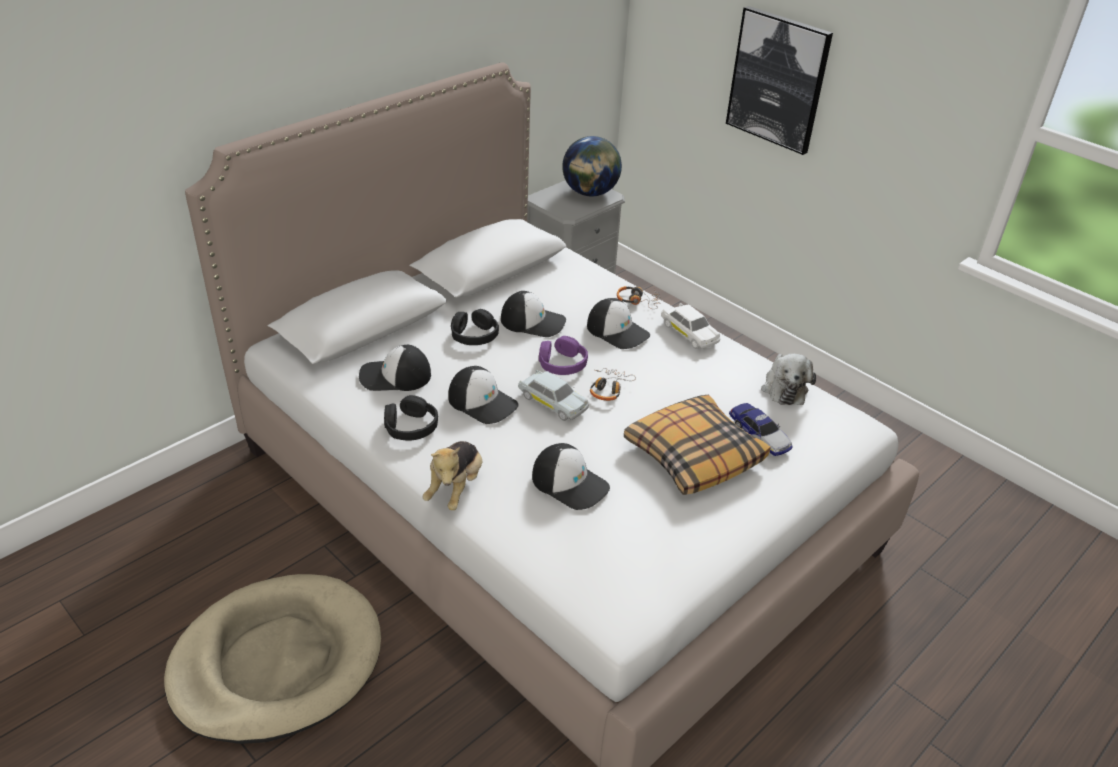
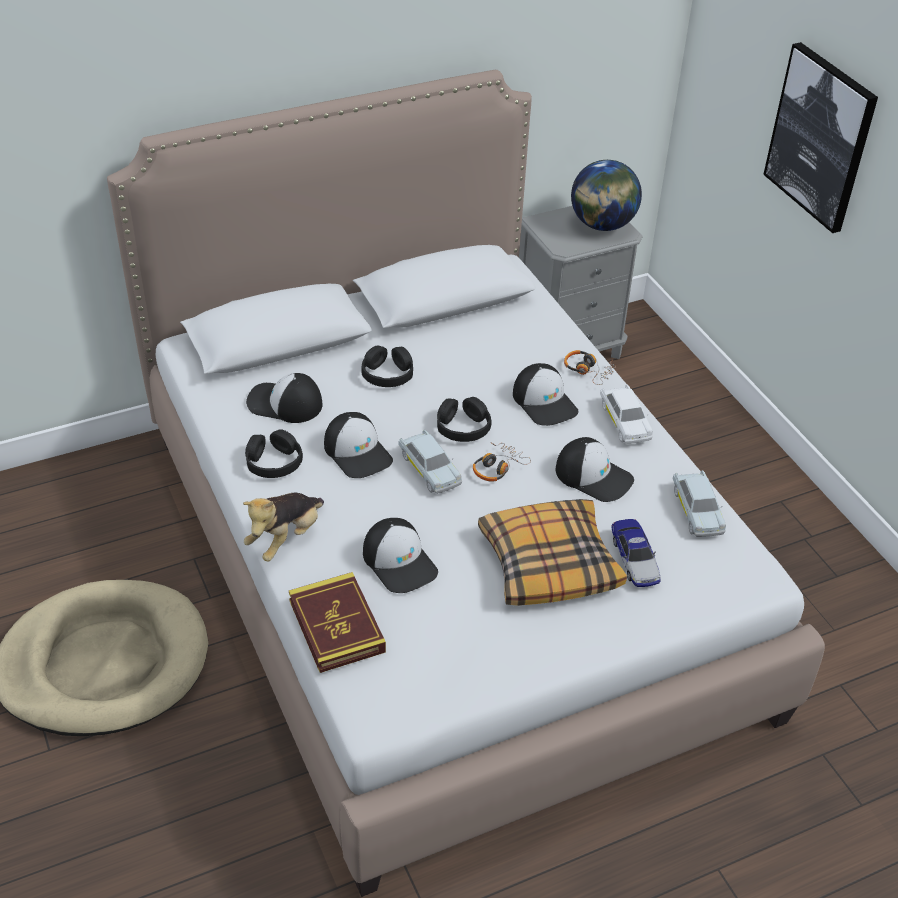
camera: 20 degrees right, 5 degrees up
cap [501,291,566,337] -> cap moved to [556,437,634,502]
purple headphones [539,336,588,375] -> black headphones [437,397,492,442]
plush toy [761,354,816,405] -> white toy car [673,470,726,537]
none -> book [289,572,386,673]

